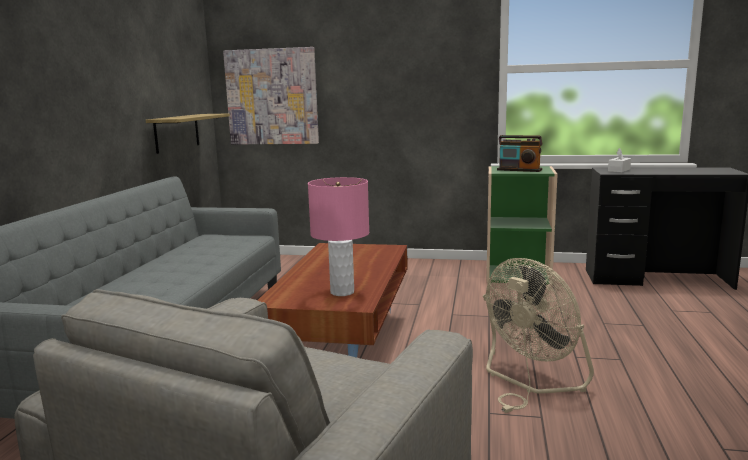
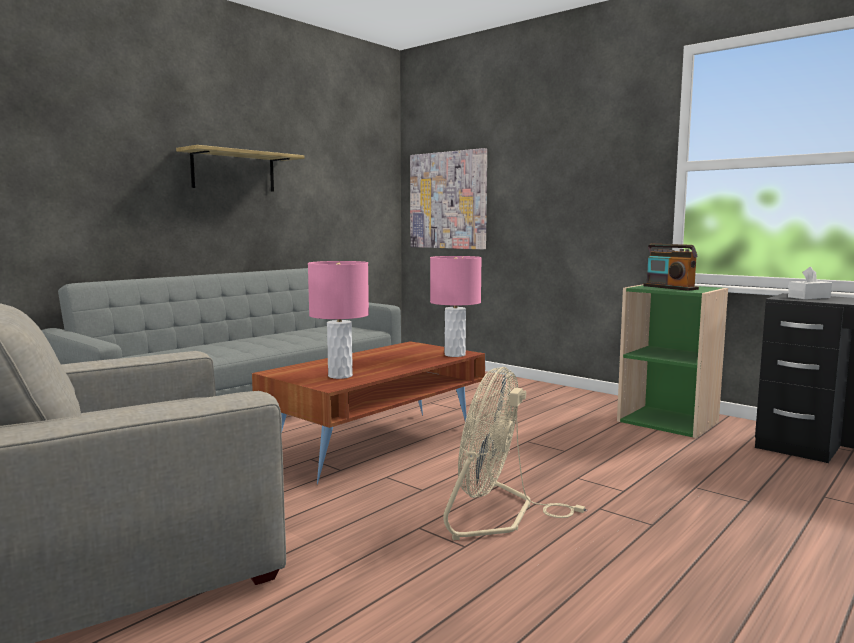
camera: 30 degrees right, 5 degrees down
shelf [146,113,230,154] -> shelf moved to [176,145,305,192]
beige fan [483,258,594,413] -> beige fan turned 150 degrees counterclockwise [443,367,587,541]
none -> pink table lamp [430,256,482,357]

